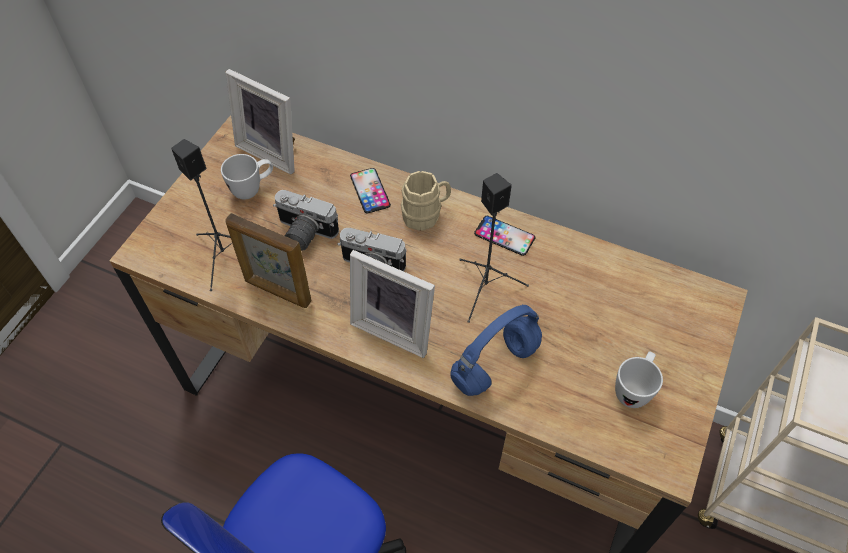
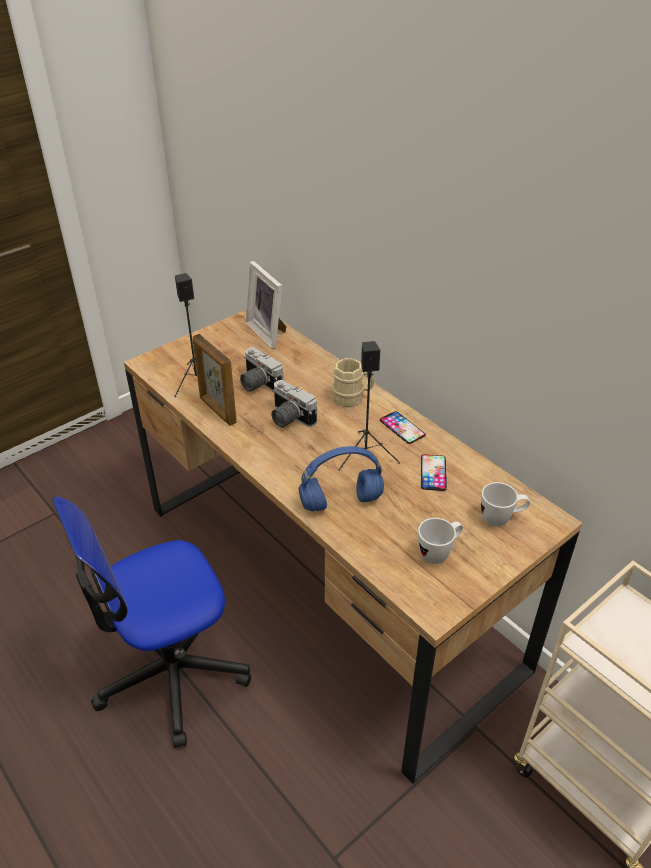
camera: 25 degrees right, 15 degrees down
white mug [221,154,273,200] -> white mug moved to [481,482,530,526]
phone [350,168,391,213] -> phone moved to [421,454,447,491]
picture frame [350,250,435,358] -> none

